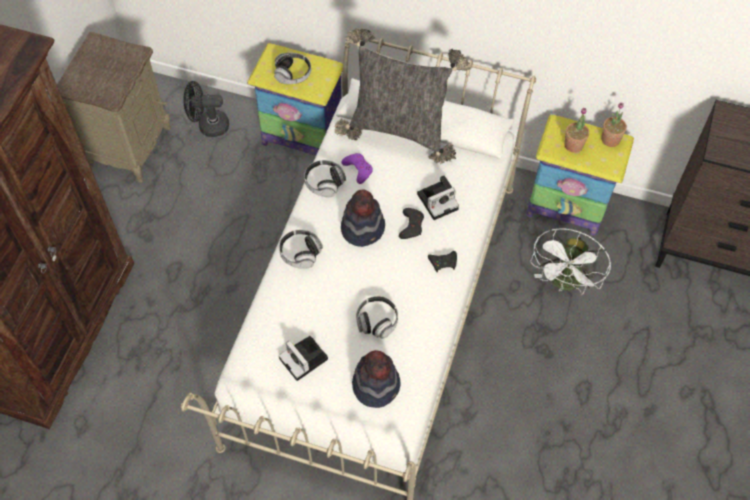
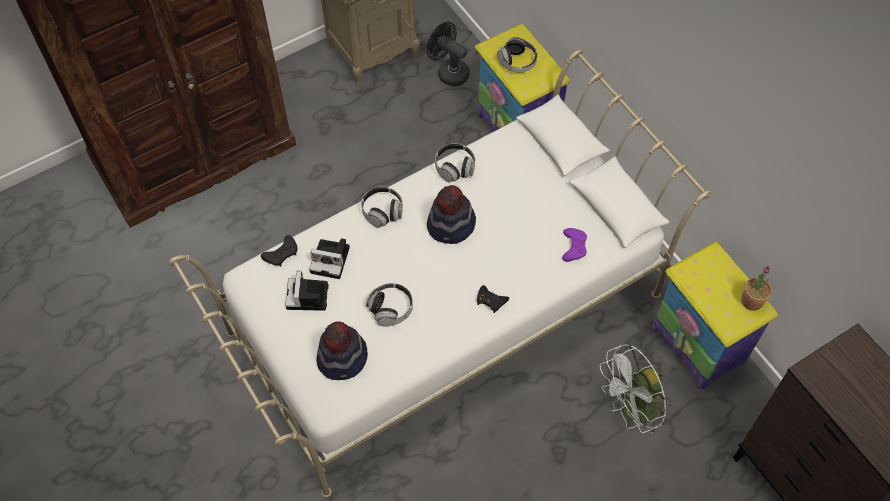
camera: 40 degrees right, 0 degrees up
pillow [334,28,471,164] -> none
purple game controller [341,153,373,184] -> purple game controller moved to [562,228,587,262]
black game controller [399,208,424,239] -> black game controller moved to [261,235,298,267]
camera [417,176,459,220] -> camera moved to [309,238,350,279]
potted plant [564,108,589,153] -> none

